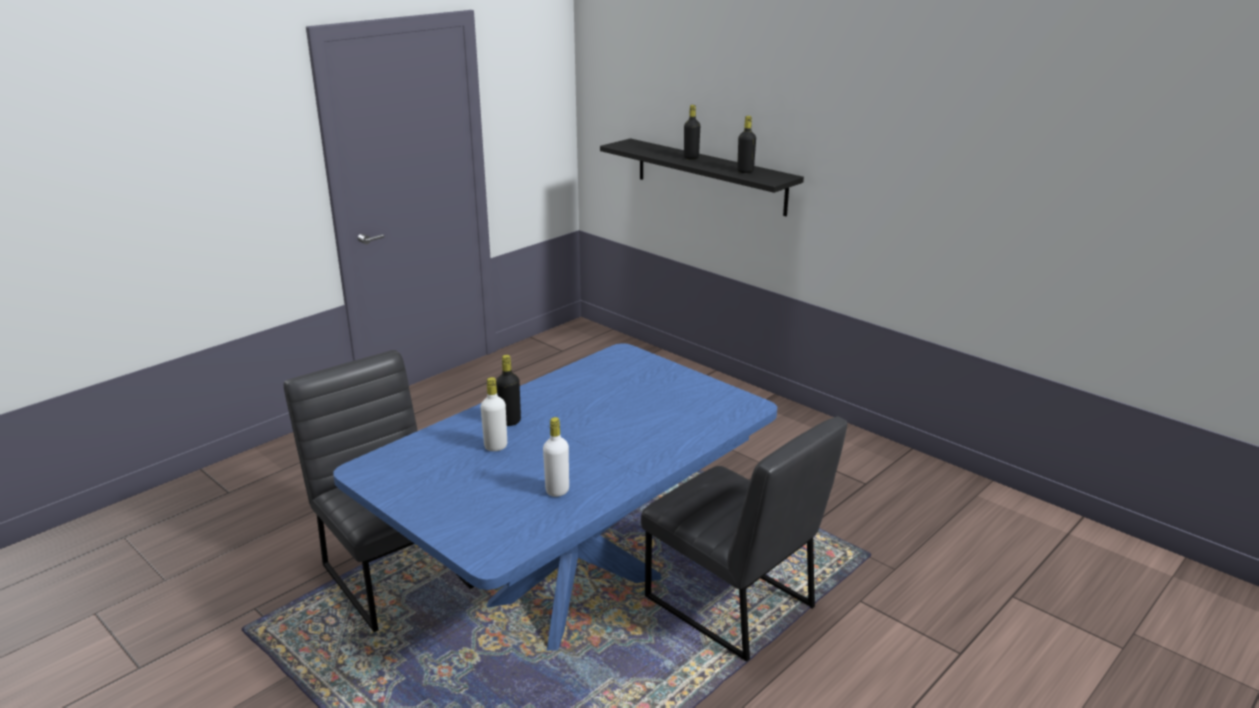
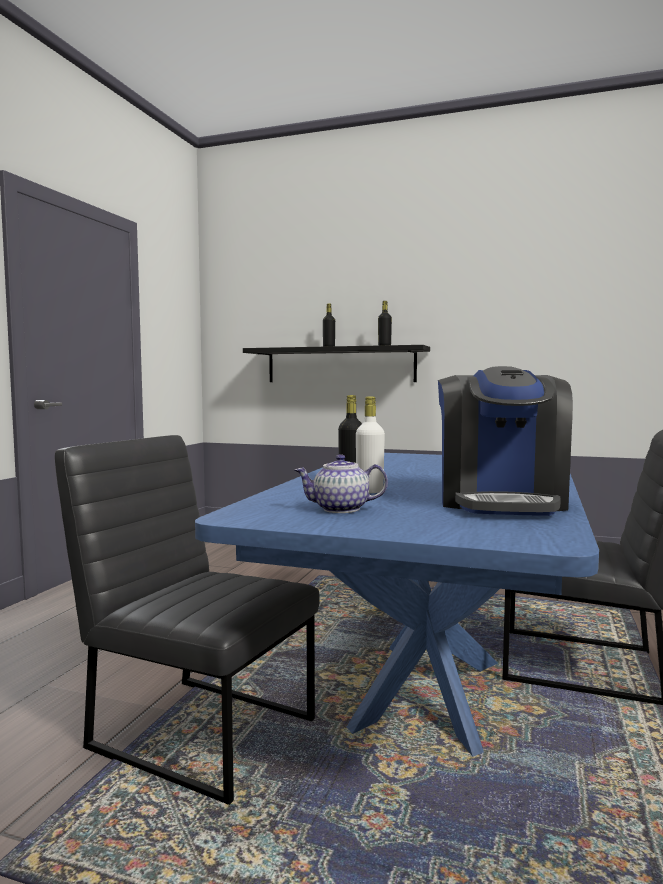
camera: 25 degrees left, 20 degrees down
white bottle [543,417,569,497] -> coffee machine [438,366,573,516]
none -> teapot [295,455,388,513]

